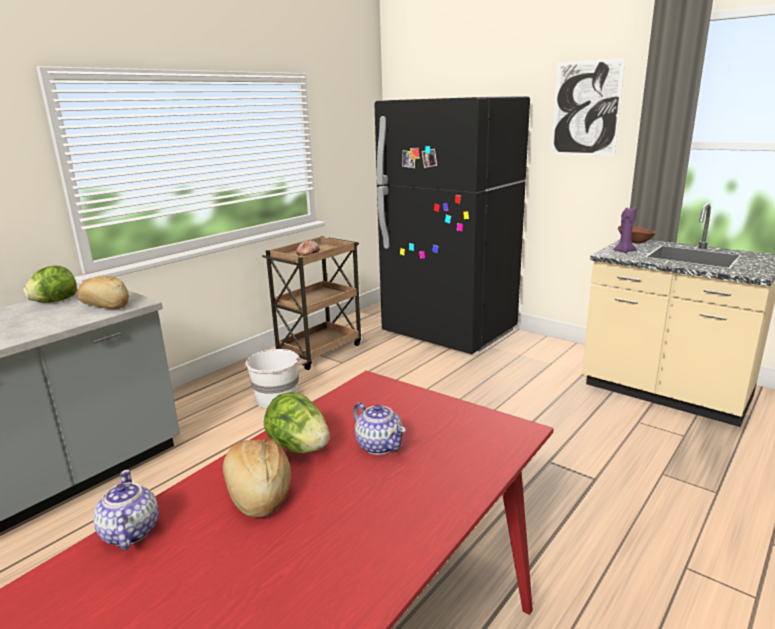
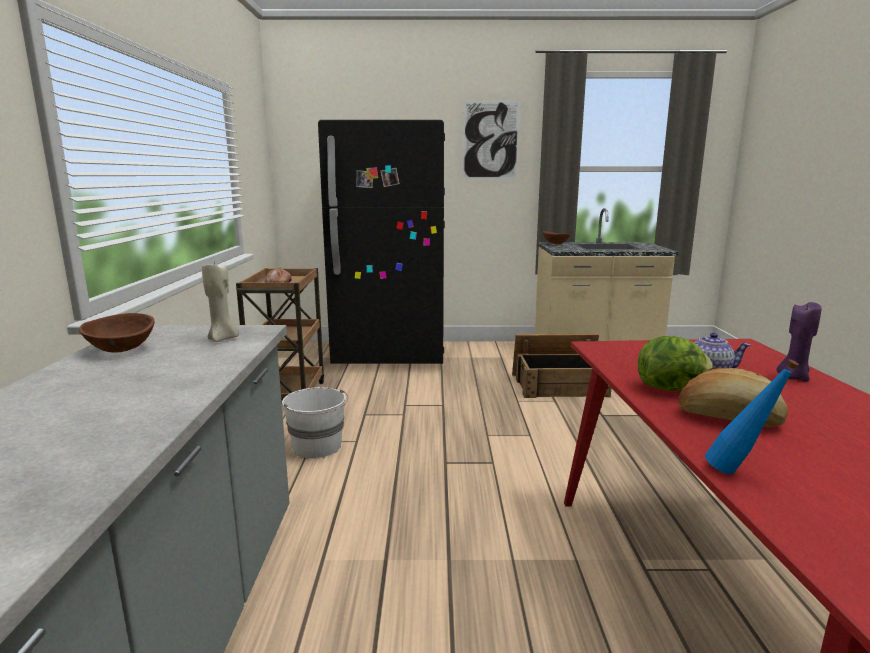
camera: 40 degrees left, 5 degrees down
lettuce [23,265,77,303] -> brown bowl [79,313,155,353]
bread [77,276,129,309] -> beige candle [202,263,239,342]
teapot [93,470,159,550] -> blue bottle [705,359,799,474]
purple candle [613,207,637,253] -> purple candle moved to [776,302,822,382]
none -> crate [512,334,611,398]

